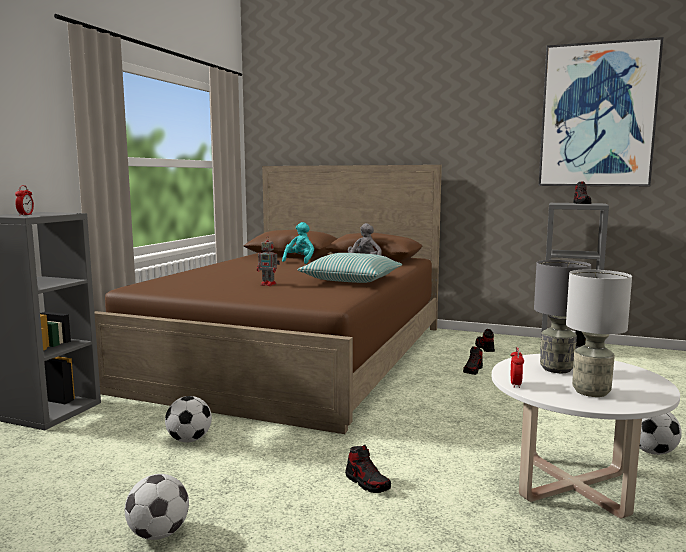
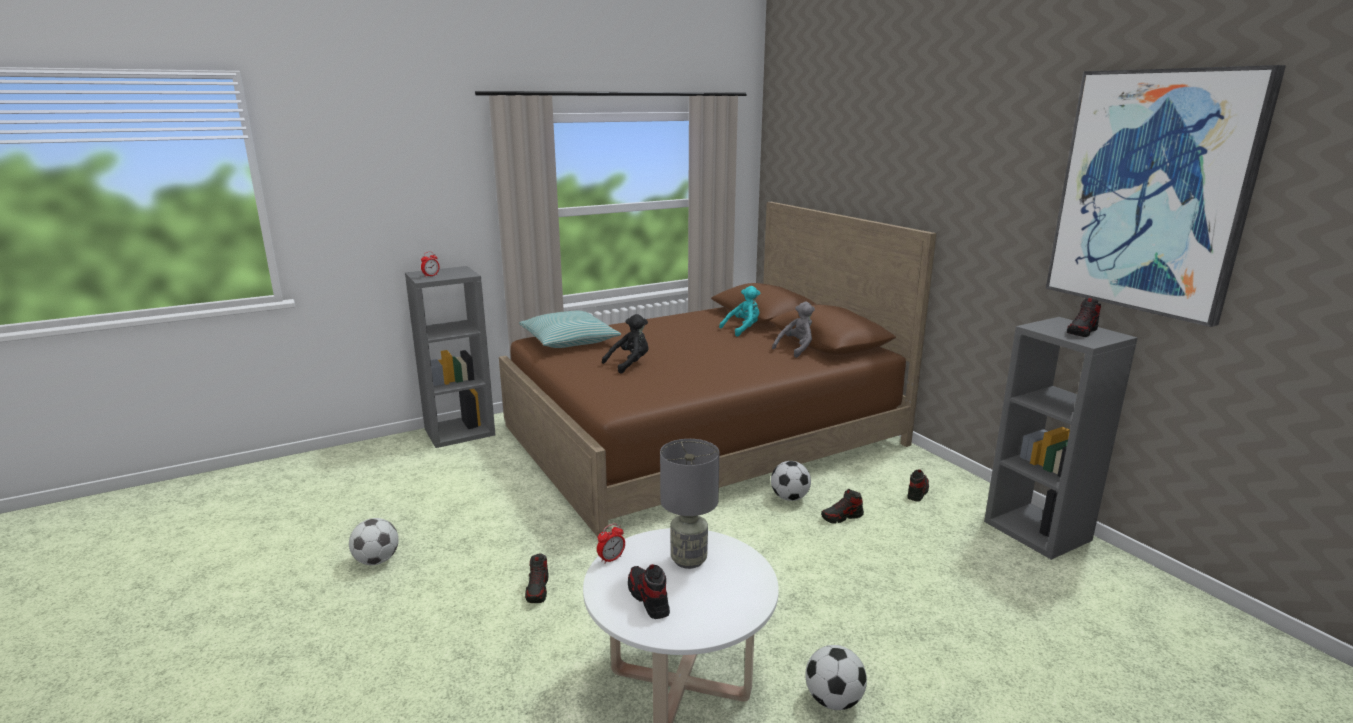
camera: 40 degrees right, 10 degrees up
football [165,396,212,442] -> football moved to [771,461,811,501]
toy robot [257,236,280,286] -> black plush toy [602,314,649,374]
pillow [297,253,402,283] -> pillow moved to [519,311,621,348]
grey table lamp [566,269,632,397] -> shoe [628,564,670,619]

